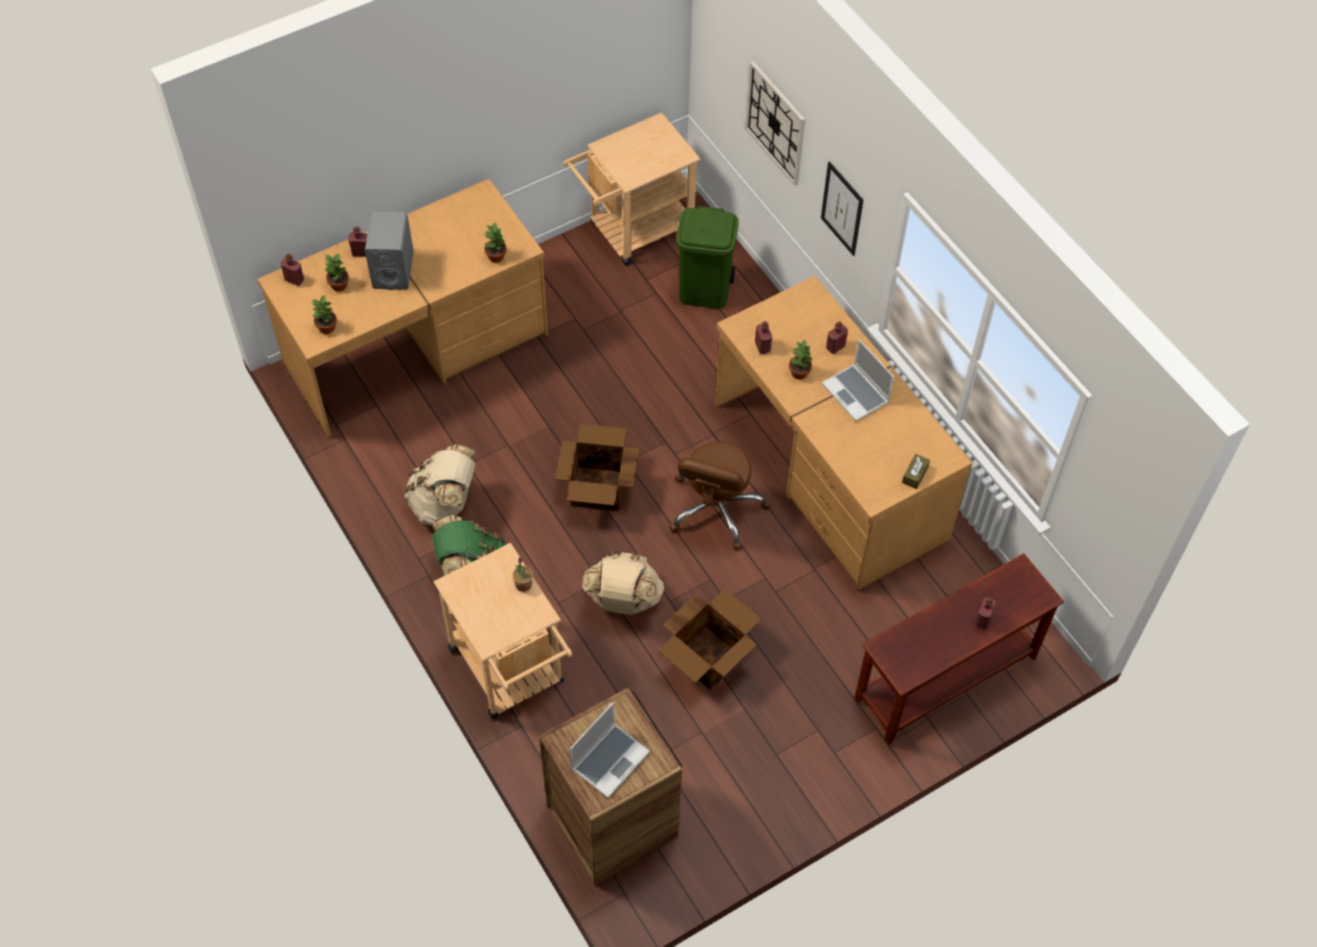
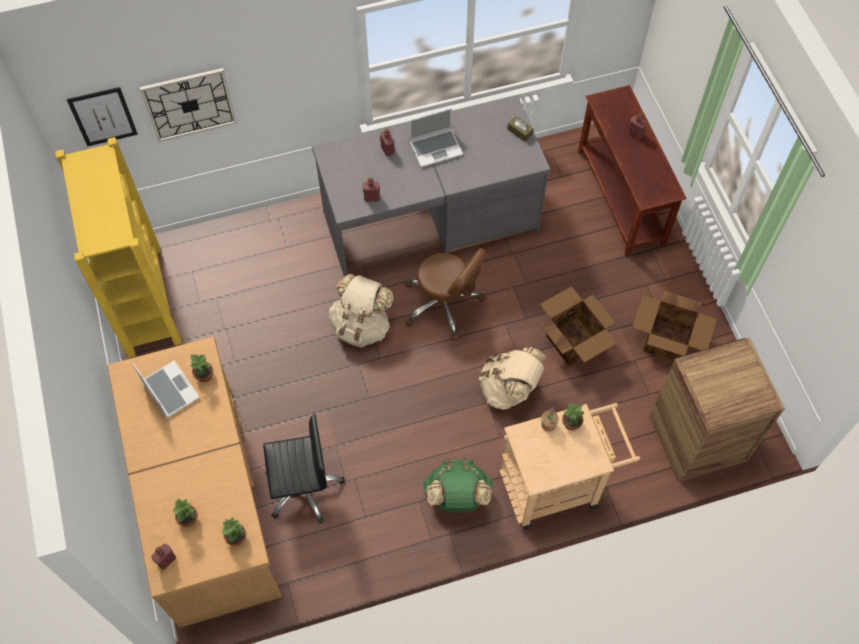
camera: 75 degrees left, 5 degrees up
red bottle [348,227,367,257] -> none
grey speaker [365,211,414,290] -> none
beige backpack [404,445,475,526] -> beige backpack moved to [329,274,393,348]
cardboard box [555,424,639,511] -> cardboard box moved to [632,291,717,361]
beige cart [563,112,701,266] -> yellow bookcase [55,137,182,358]
laptop [570,703,650,798] -> laptop moved to [133,361,200,418]
green trash can [676,206,739,309] -> none
brown desk [716,276,973,591] -> grey desk [312,96,550,277]
potted plant [789,339,813,380] -> potted plant moved to [562,402,584,430]
picture [821,161,863,256] -> picture moved to [67,87,138,146]
none -> black office chair [263,414,345,524]

